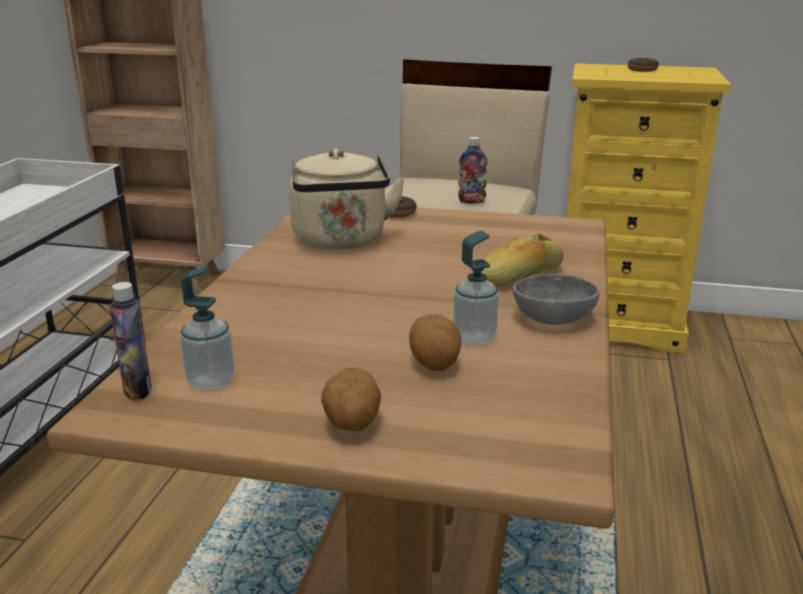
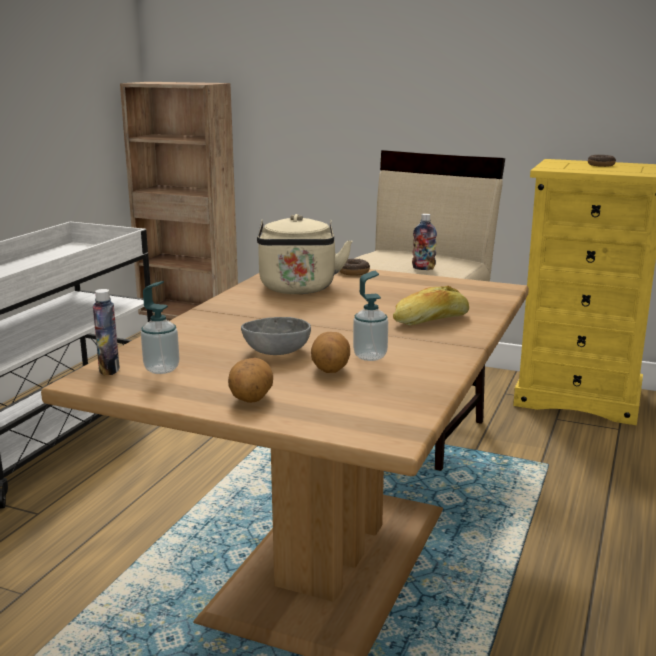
camera: 10 degrees right, 5 degrees down
grey bowl [513,274,599,325] -> grey bowl moved to [241,317,311,355]

